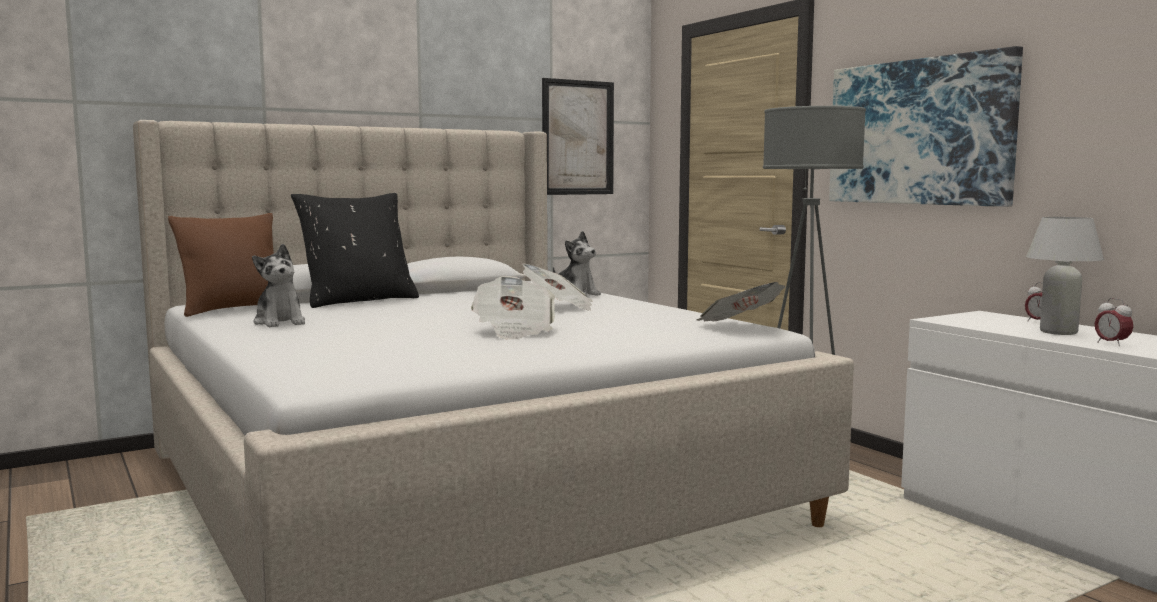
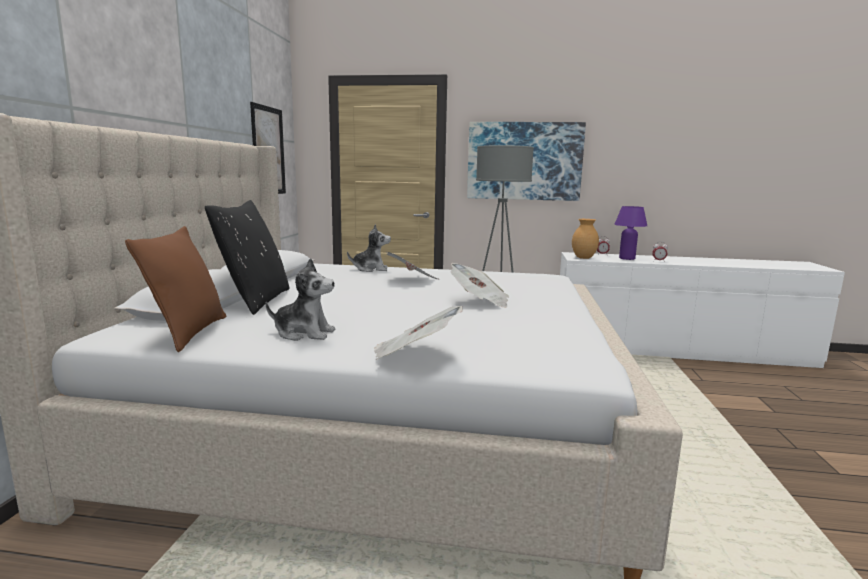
camera: 50 degrees left, 5 degrees up
newspaper [697,282,785,321] -> newspaper moved to [374,306,463,360]
white table lamp [1026,217,1104,335] -> purple table lamp [614,206,647,260]
none -> brown vase [572,219,599,259]

